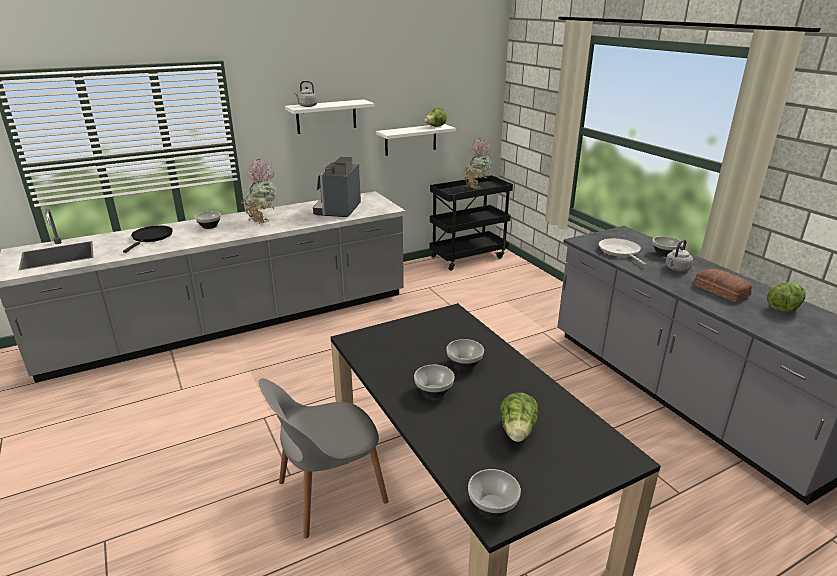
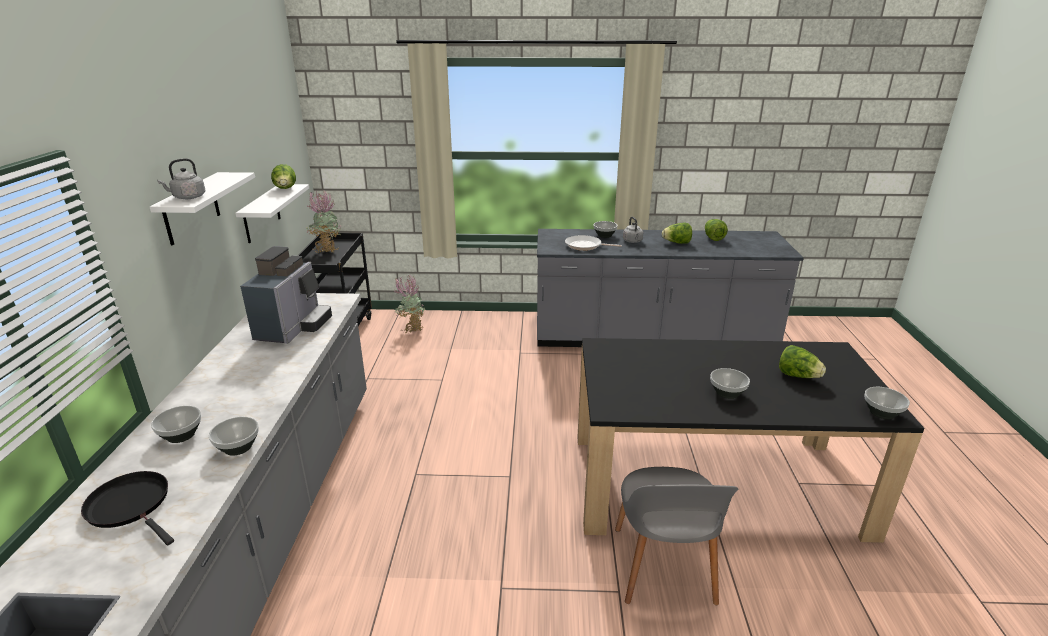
camera: 60 degrees left, 0 degrees up
potted plant [240,159,277,224] -> potted plant moved to [394,274,426,333]
coffee machine [313,157,361,217] -> coffee machine turned 120 degrees counterclockwise [240,246,332,344]
bowl [446,339,484,370] -> bowl moved to [208,417,259,456]
bread [694,268,752,302] -> lettuce [662,223,692,244]

